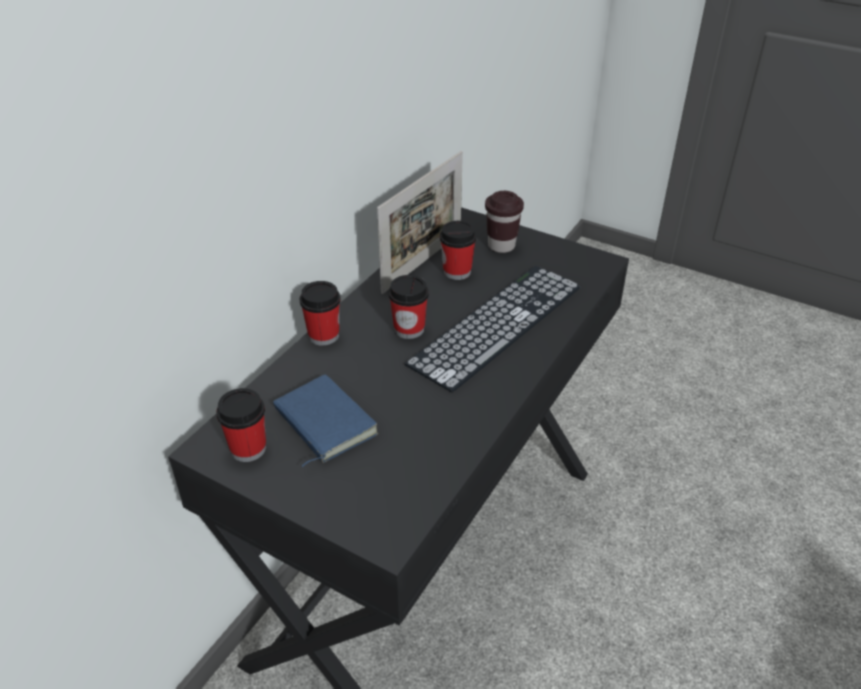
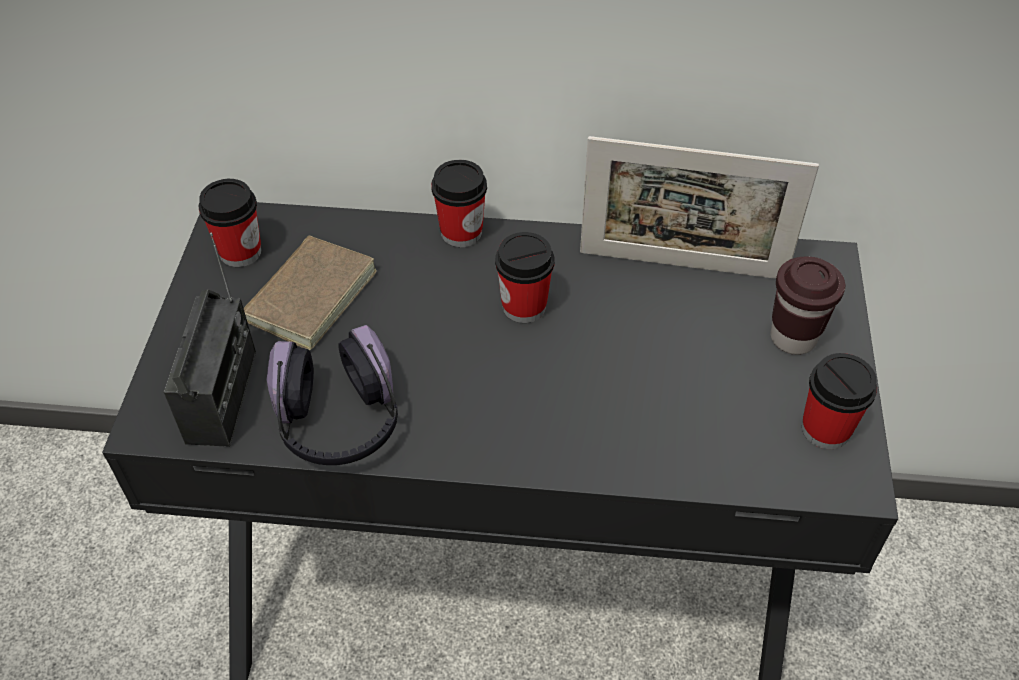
camera: 65 degrees right, 10 degrees up
blue book [273,374,378,467] -> brown book [244,236,377,350]
keyboard [404,266,581,392] -> none
cup [440,221,476,280] -> cup moved to [802,353,877,449]
none -> radio [164,233,256,447]
none -> headphones [267,325,398,465]

